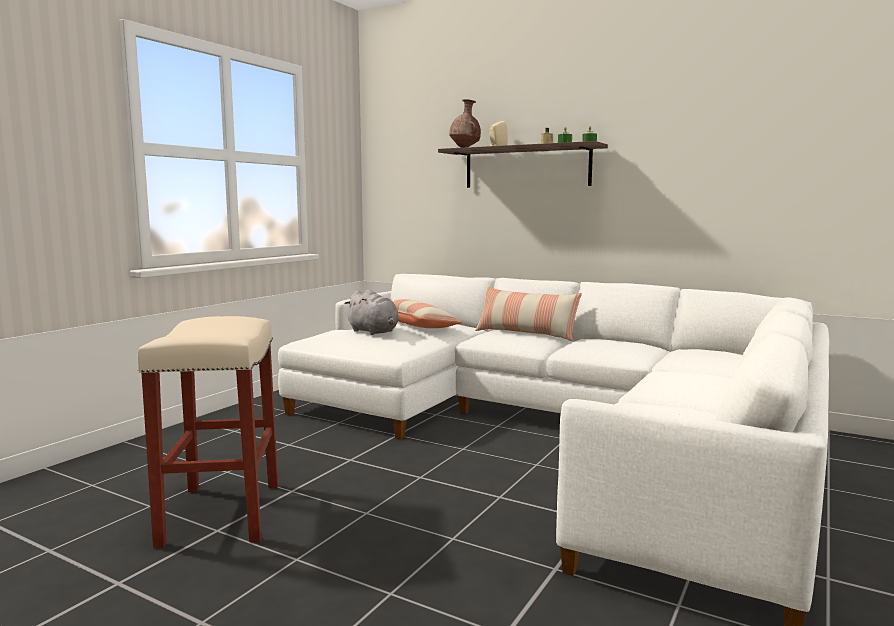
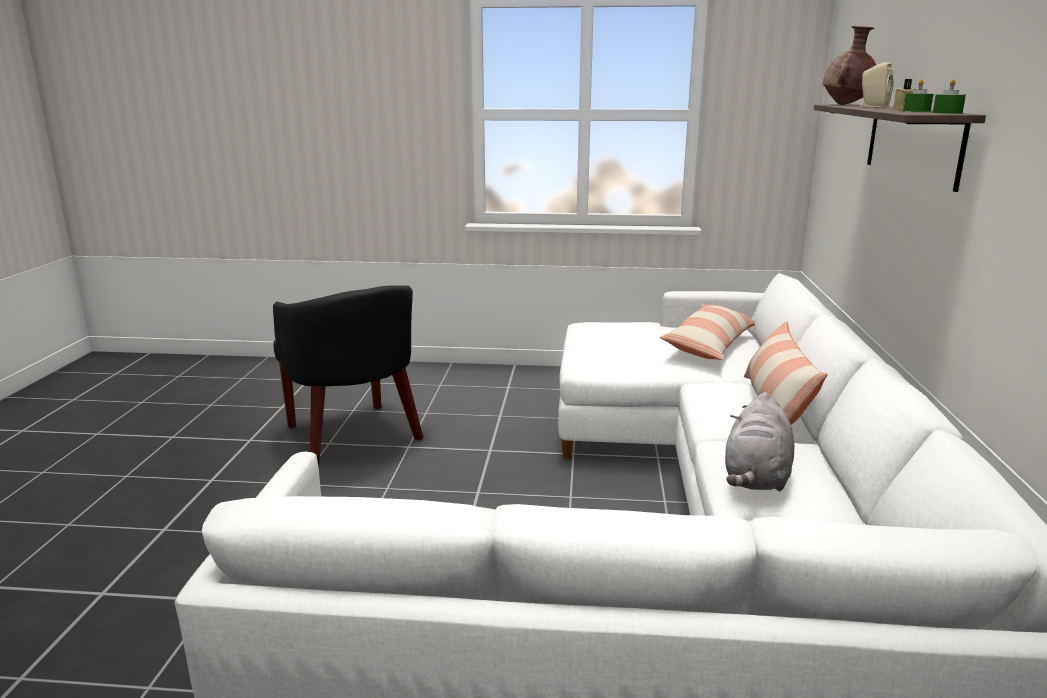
camera: 65 degrees right, 10 degrees up
beige stool [138,316,278,548] -> black armchair [273,285,423,465]
grey plush toy [344,290,399,335] -> grey plush toy moved to [725,392,794,491]

